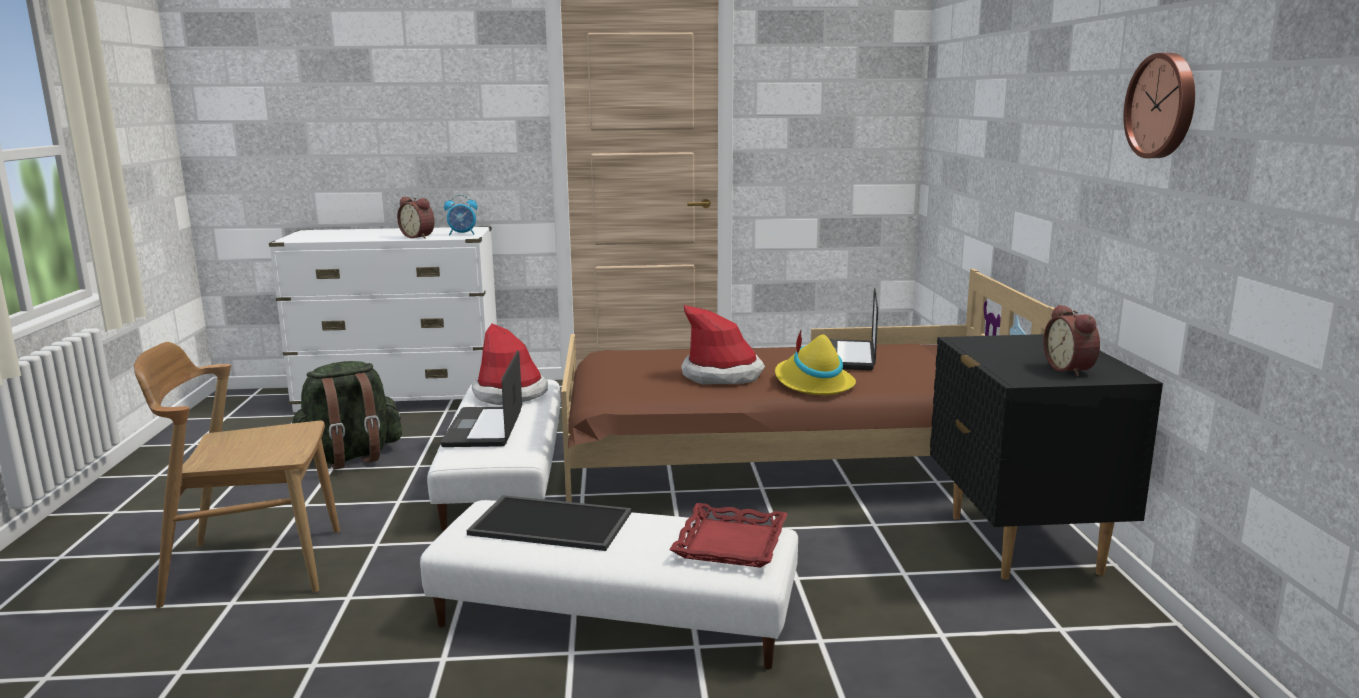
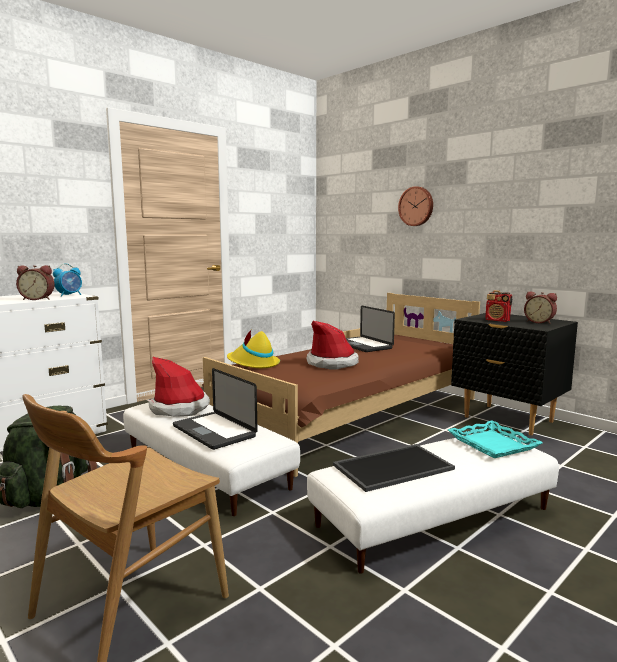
camera: 40 degrees left, 5 degrees down
red tray [670,503,788,568] -> turquoise tray [448,420,543,458]
yellow hat [775,330,856,395] -> yellow hat moved to [227,330,280,368]
wall clock [1123,53,1195,158] -> wall clock moved to [398,186,433,226]
none -> radio [486,290,512,322]

